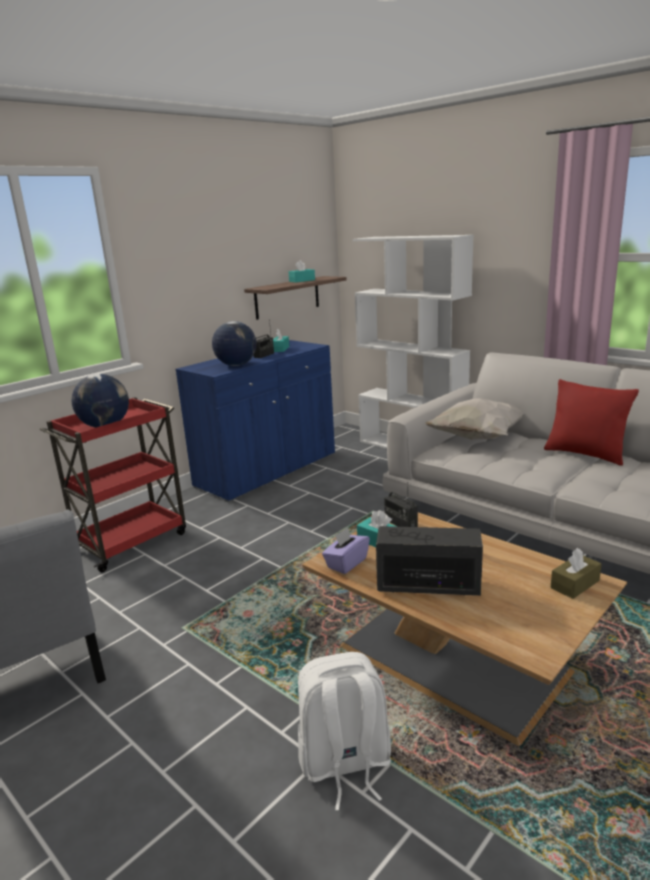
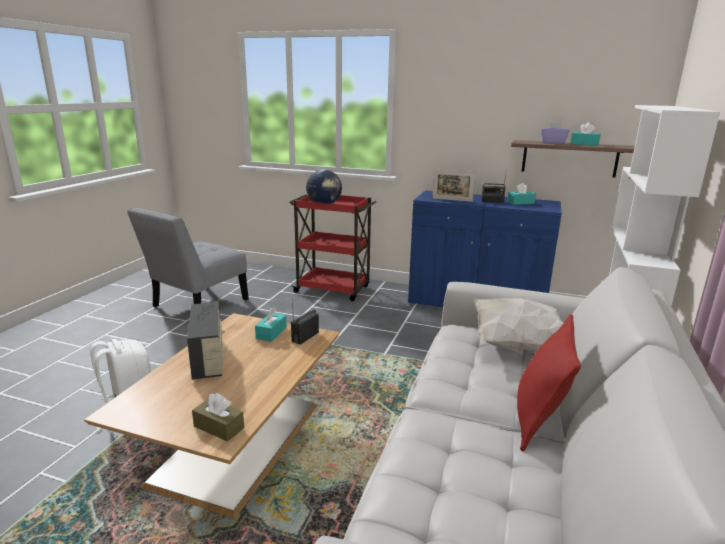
camera: 65 degrees right, 0 degrees up
globe [212,321,257,366] -> picture frame [432,170,475,202]
purple tissue box [322,527,370,574] -> purple tissue box moved to [541,122,569,144]

